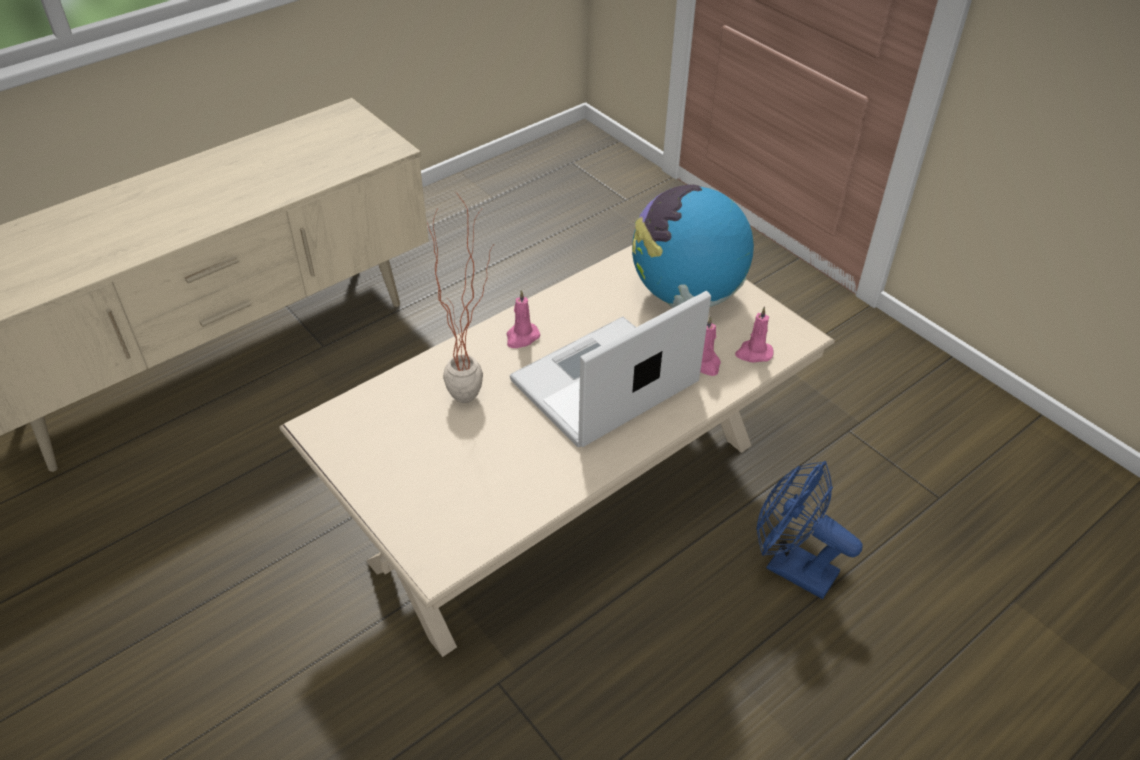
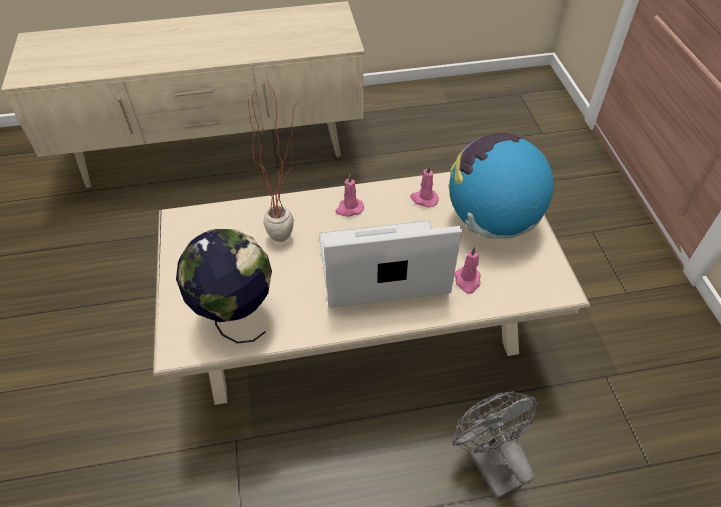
camera: 30 degrees right, 5 degrees up
pink candle [735,306,774,363] -> pink candle moved to [410,165,439,207]
blue fan [756,461,863,599] -> grey fan [453,391,537,499]
none -> globe [176,229,272,344]

